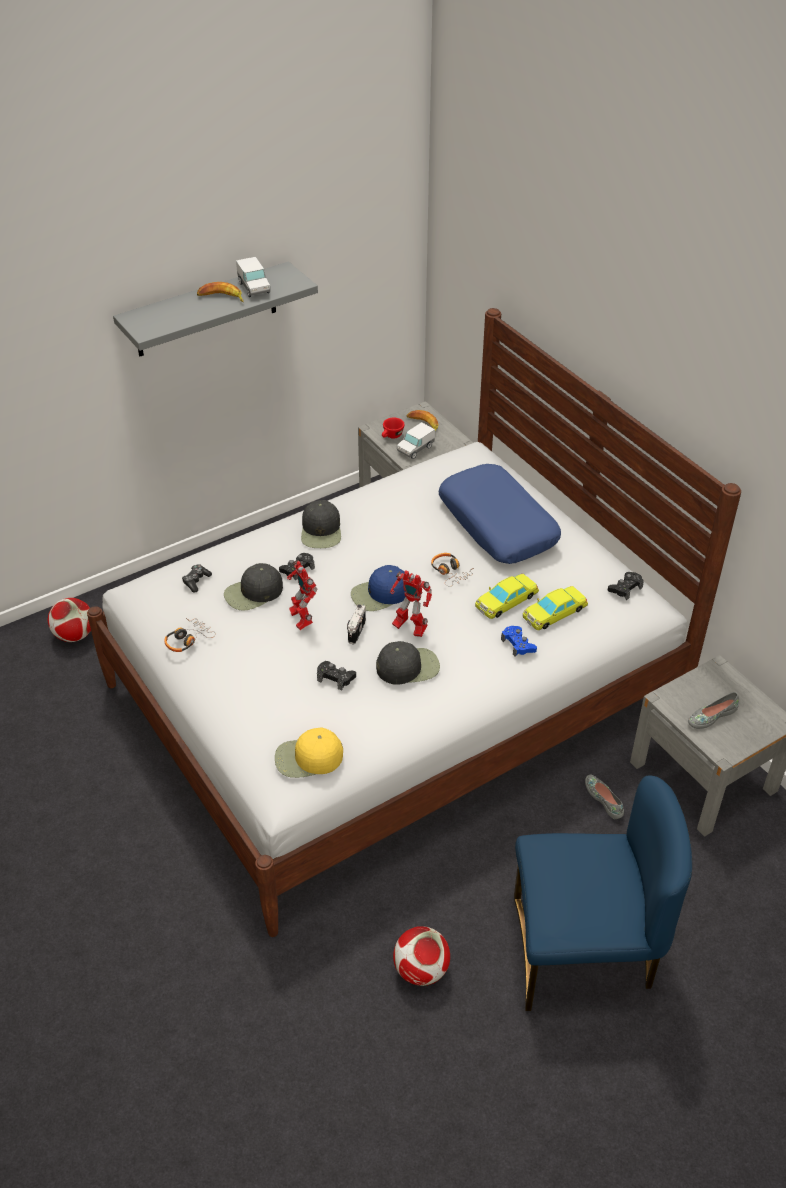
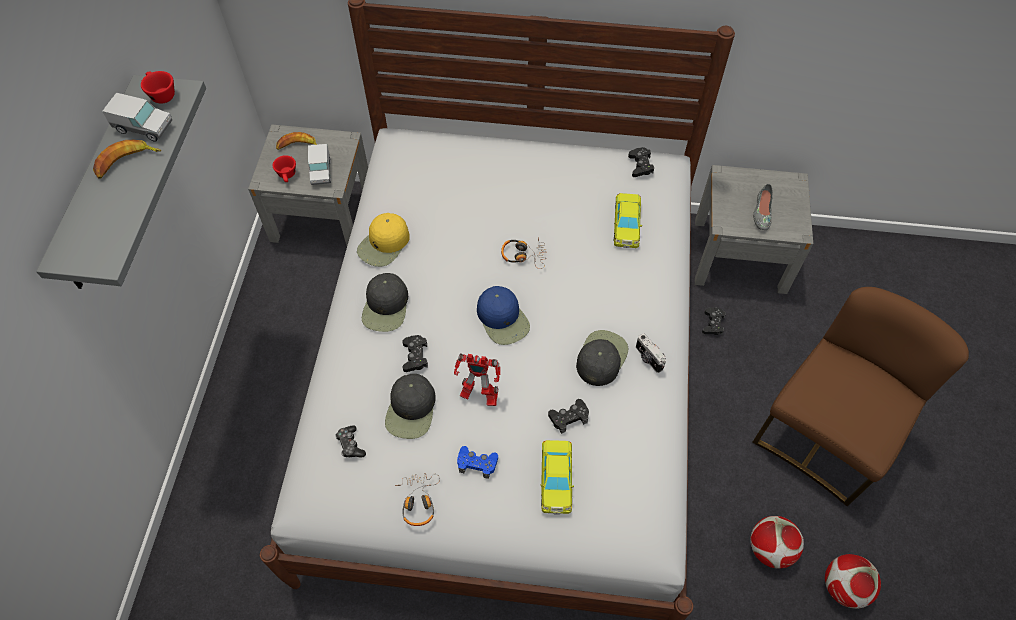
camera: 50 degrees left, 15 degrees up
football [48,598,91,642] -> football moved to [825,554,881,609]
yellow cap [275,728,343,778] -> yellow cap moved to [357,213,410,267]
black cap [301,500,341,548] -> black cap turned 60 degrees clockwise [362,273,408,332]
camera [347,604,366,645] -> camera moved to [636,333,666,373]
blue cap [351,565,405,611] -> blue cap turned 45 degrees counterclockwise [477,286,530,345]
toy robot [390,570,432,637] -> none
blue pillow [439,464,561,564] -> none
yellow toy car [475,574,539,619] -> yellow toy car moved to [541,440,574,514]
blue game controller [501,626,537,656] -> blue game controller moved to [457,446,498,479]
blue chair [514,775,692,1011] -> brown chair [752,287,969,506]
grey shoe [585,775,624,819] -> black game controller [702,307,726,335]
none -> red cup [141,71,175,104]

